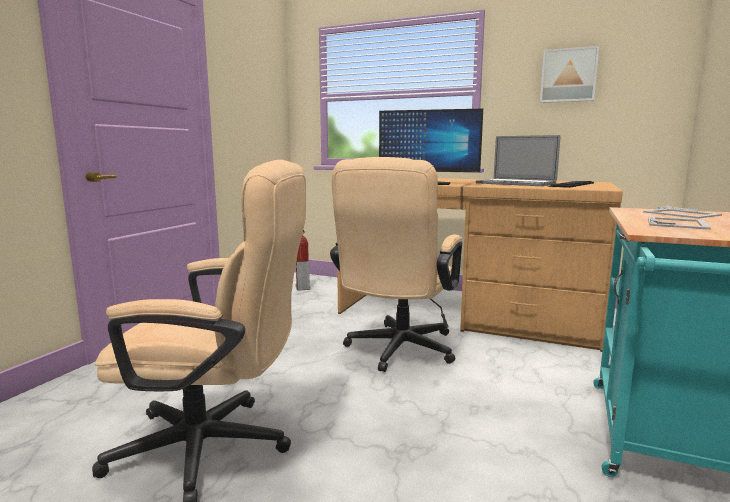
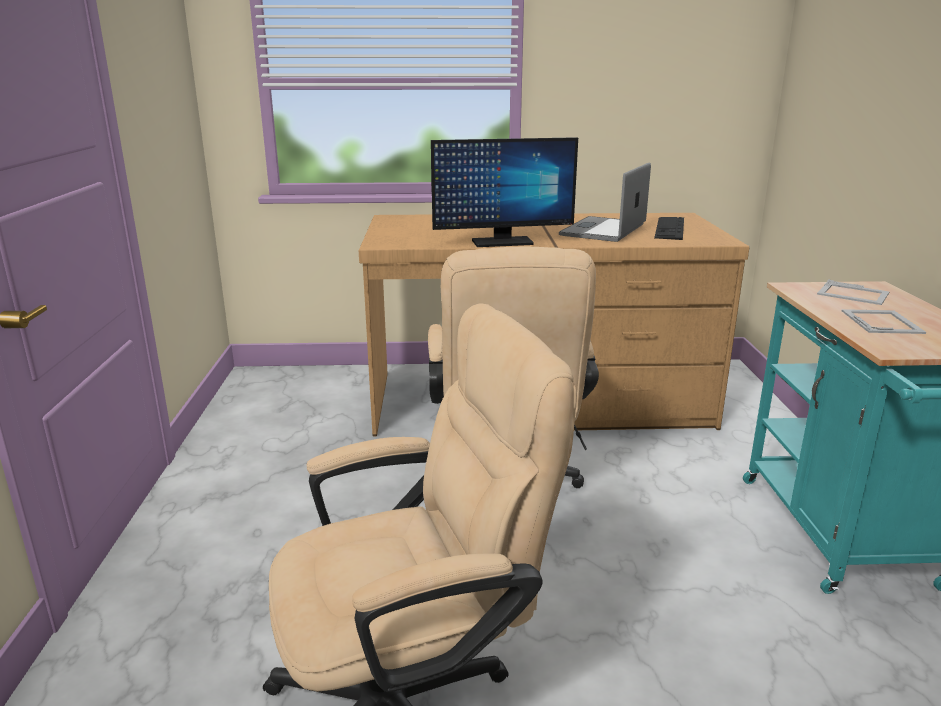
camera: 25 degrees left, 10 degrees up
fire extinguisher [295,230,310,291] -> none
laptop [476,135,560,186] -> laptop turned 105 degrees clockwise [559,162,651,242]
picture [540,46,599,103] -> none

